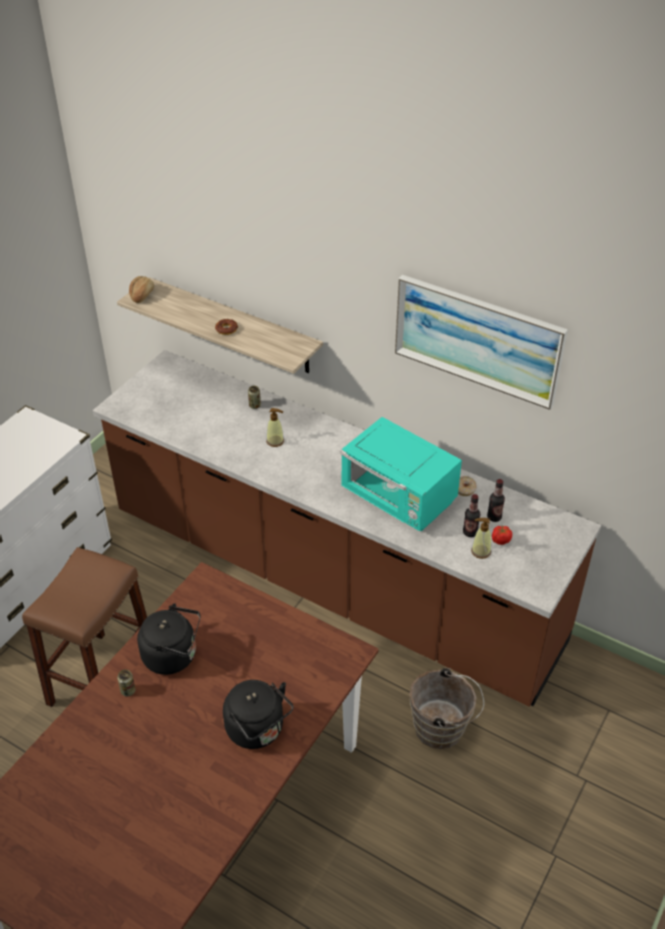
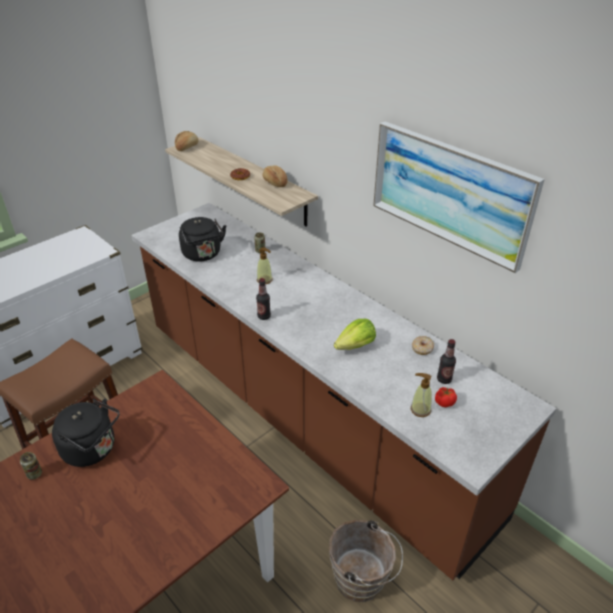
camera: 15 degrees right, 5 degrees down
black kettle [223,680,293,749] -> black kettle moved to [179,217,226,262]
turquoise microwave [340,417,462,531] -> lettuce [334,319,376,350]
bottle [463,494,480,537] -> bottle moved to [256,278,271,320]
none -> bread [263,165,288,187]

